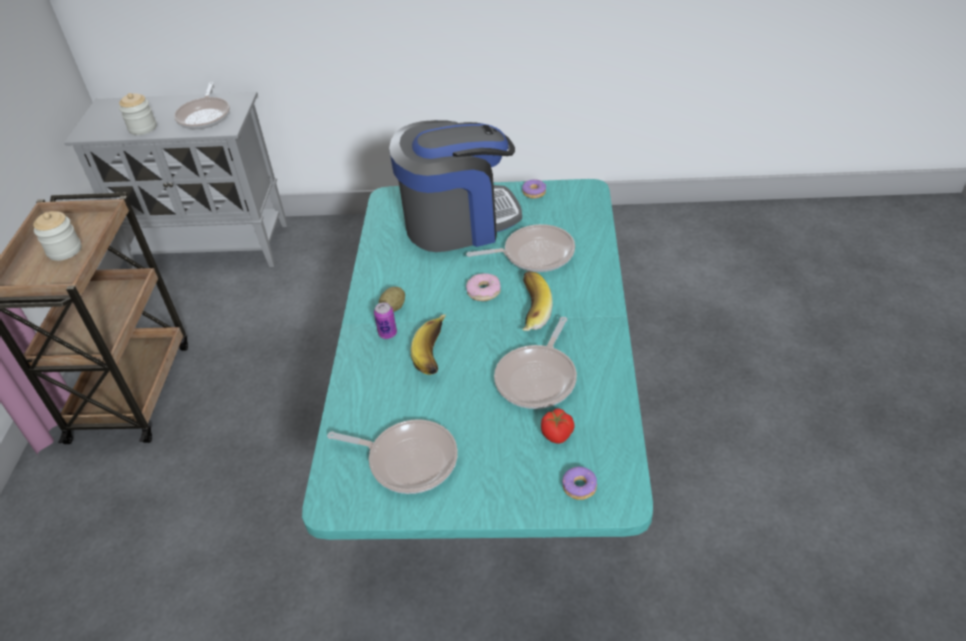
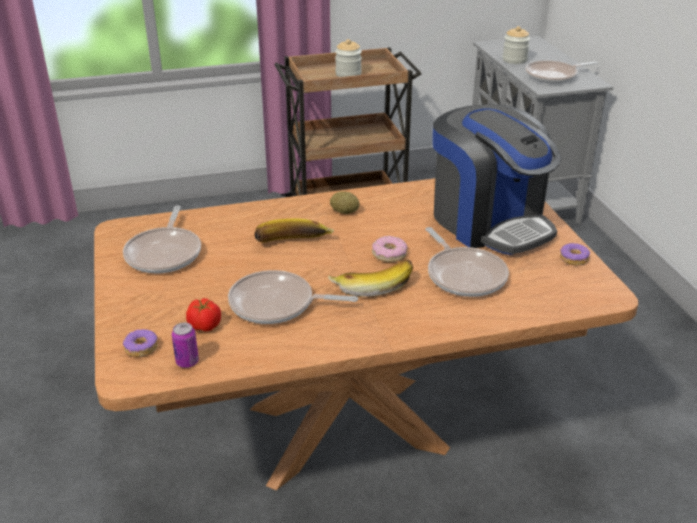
camera: 70 degrees right, 10 degrees down
turquoise dining table [302,179,653,540] -> brown dining table [94,178,638,490]
can [374,302,397,339] -> can moved to [172,322,199,368]

